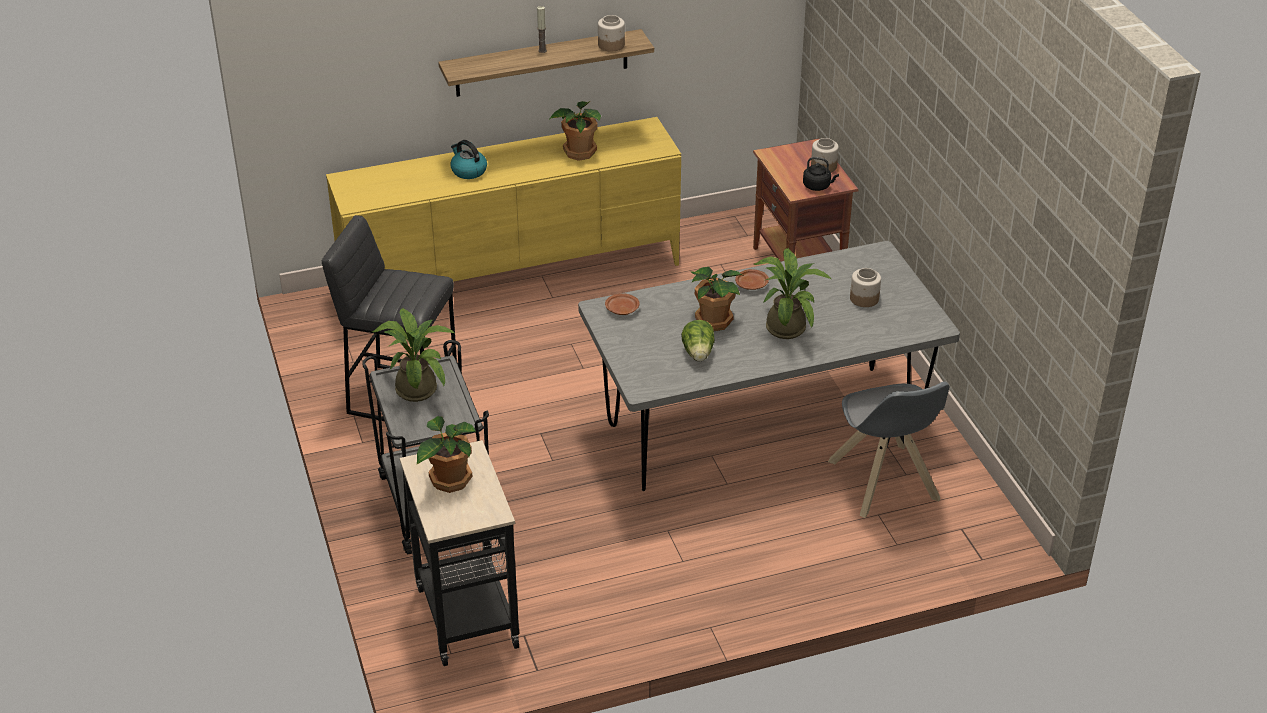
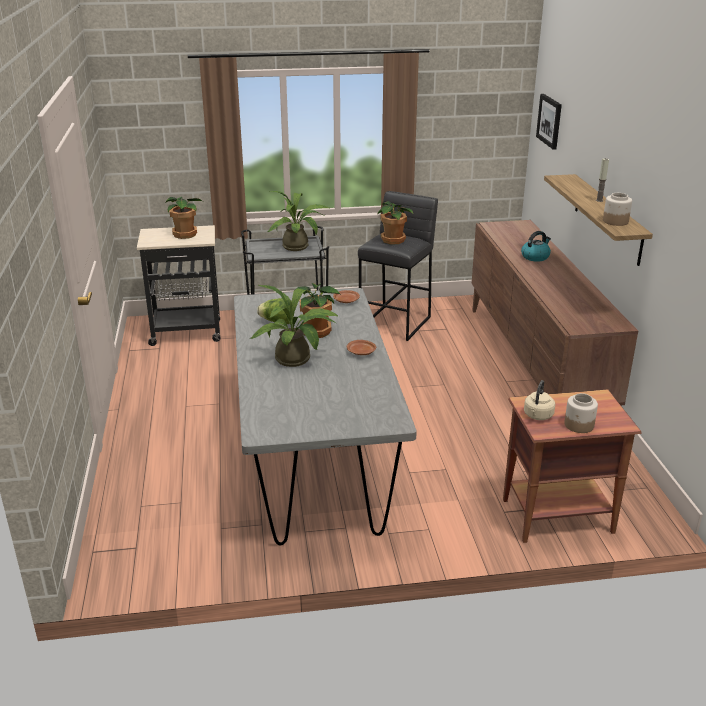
camera: 100 degrees right, 10 degrees down
yellow cabinet [326,117,681,282] -> brown cabinet [472,220,638,405]
potted plant [549,101,601,161] -> potted plant moved to [378,201,413,245]
black kettle [803,157,839,191] -> beige kettle [524,380,555,420]
grey chair [828,381,950,518] -> none
jar [850,268,881,307] -> none
none -> picture [536,94,562,150]

